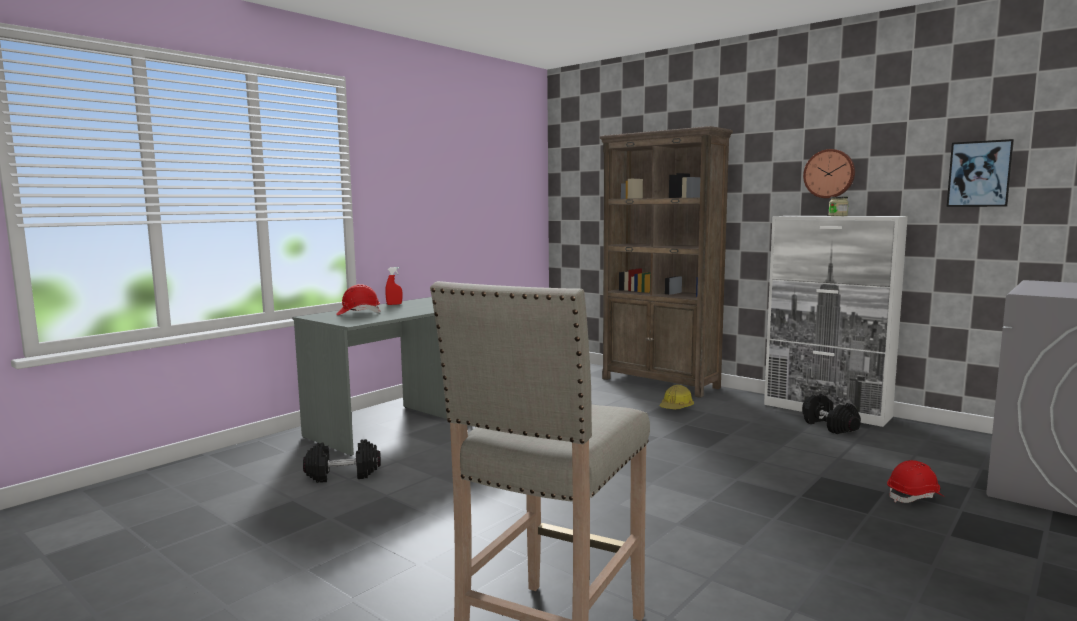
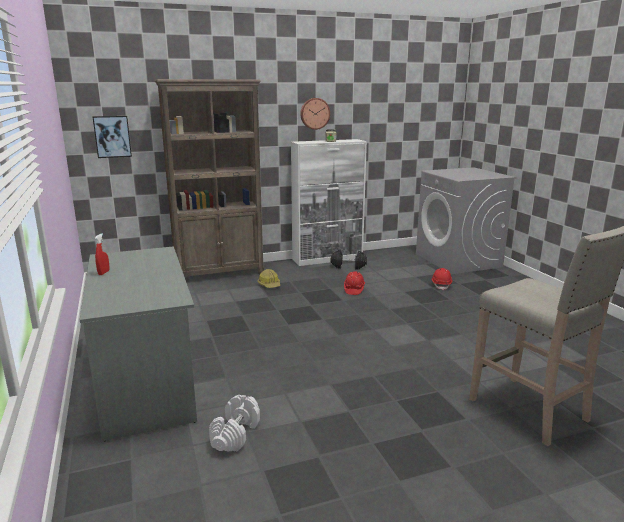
camera: 60 degrees left, 10 degrees up
black dumbbell [303,439,381,483] -> white dumbbell [209,395,260,452]
red hard hat [336,284,381,315] -> red hard hat moved to [344,271,365,295]
picture [947,139,1014,207] -> picture moved to [92,116,132,158]

